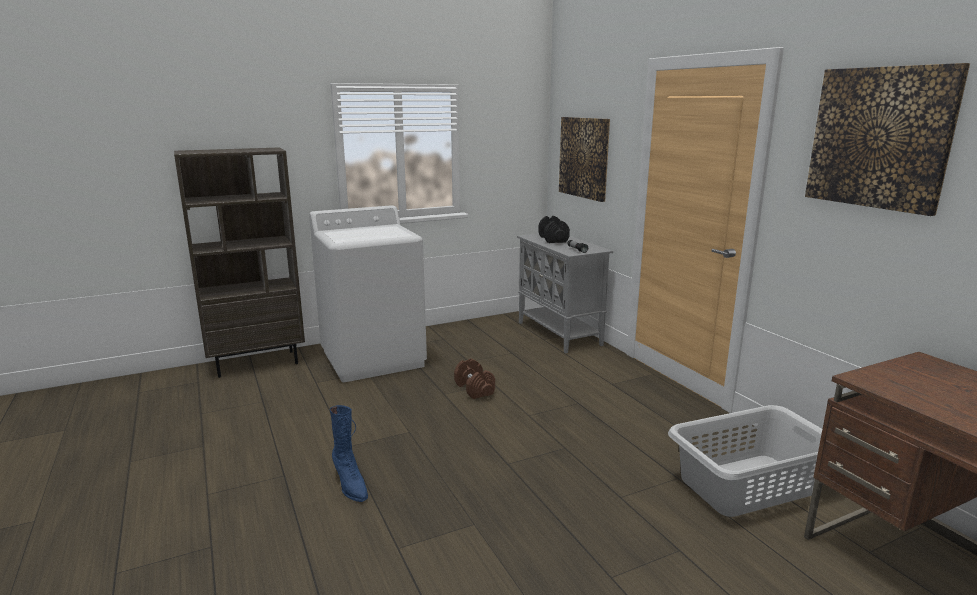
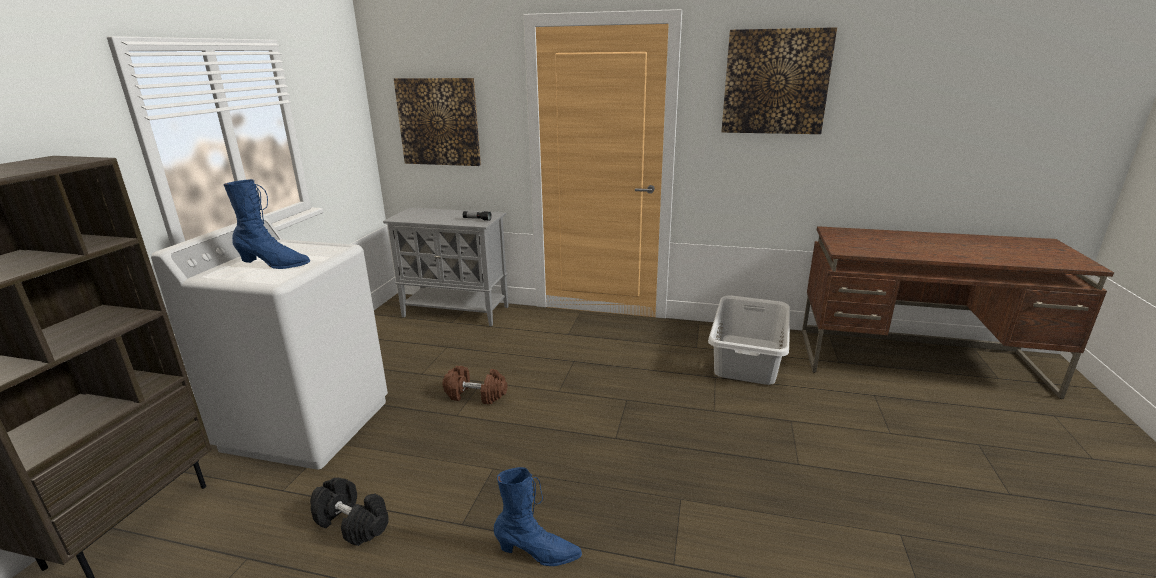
camera: 50 degrees left, 5 degrees up
black dumbbell [538,216,570,243] -> black dumbbell moved to [310,478,389,546]
none -> blue boot [223,179,310,269]

